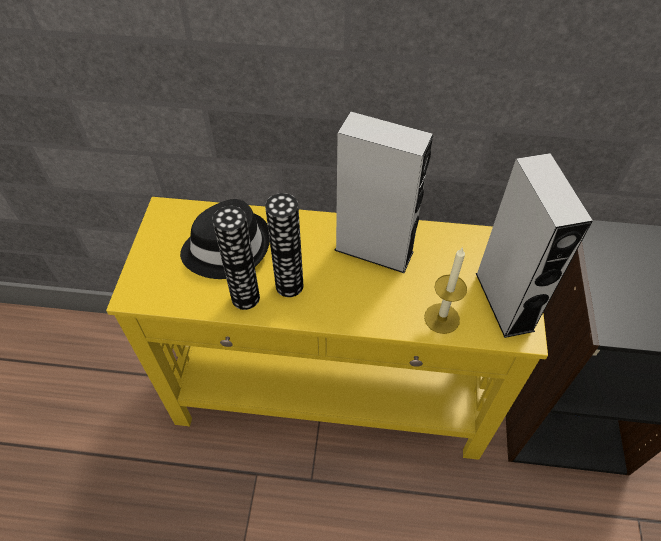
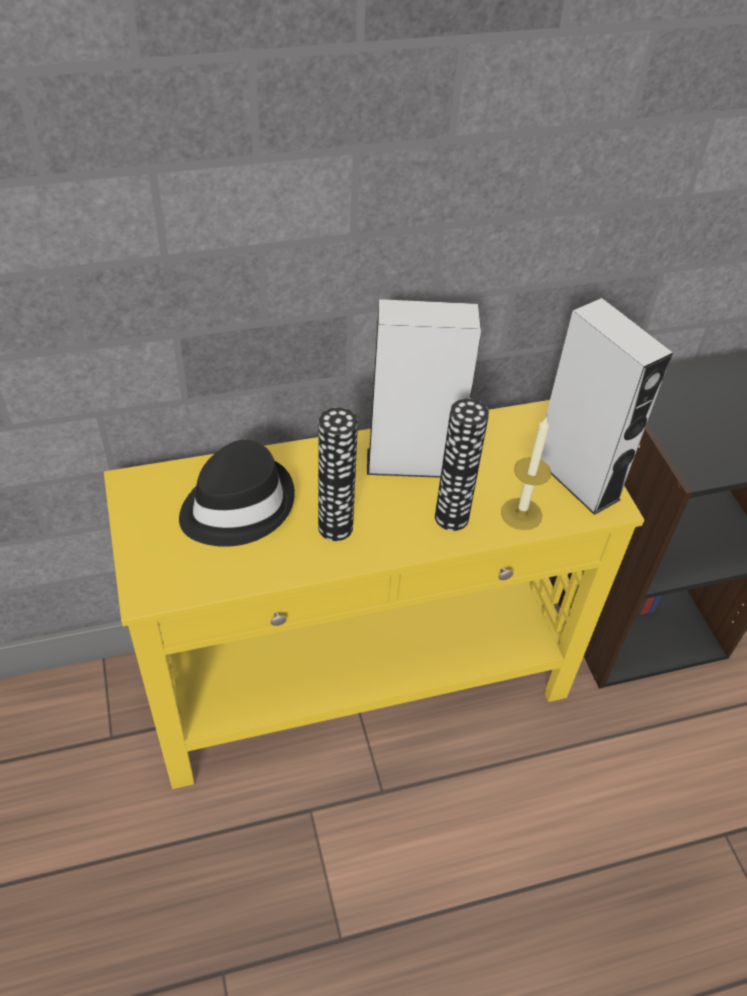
camera: 25 degrees left, 5 degrees down
vase [212,206,260,310] -> vase moved to [435,398,489,531]

